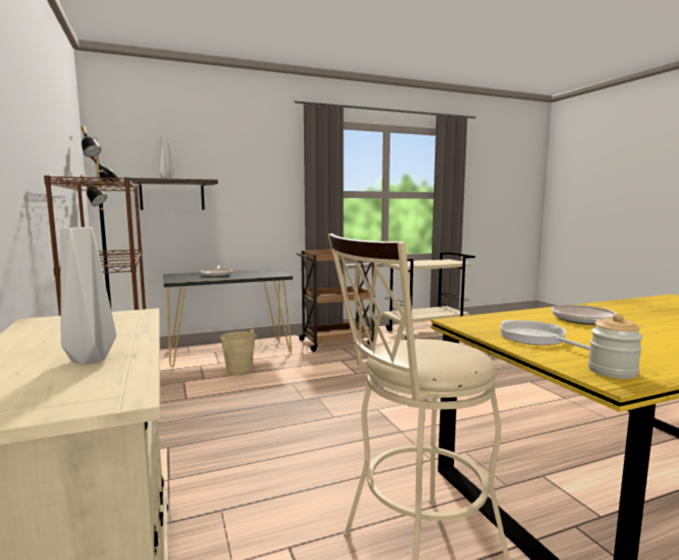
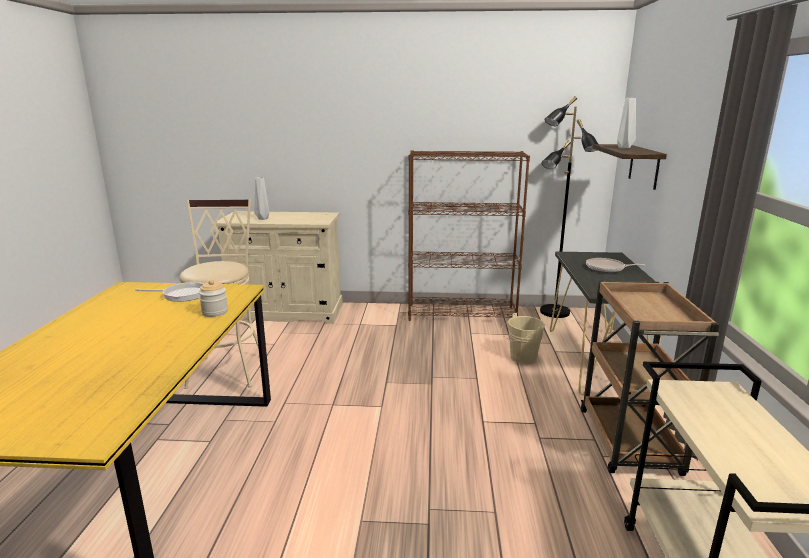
camera: 115 degrees right, 10 degrees up
frying pan [552,305,616,325] -> none
jar [588,313,643,379] -> jar moved to [199,280,228,317]

